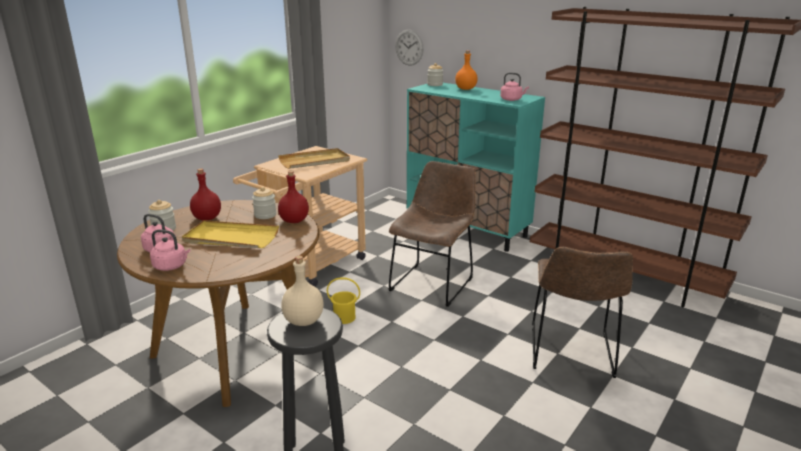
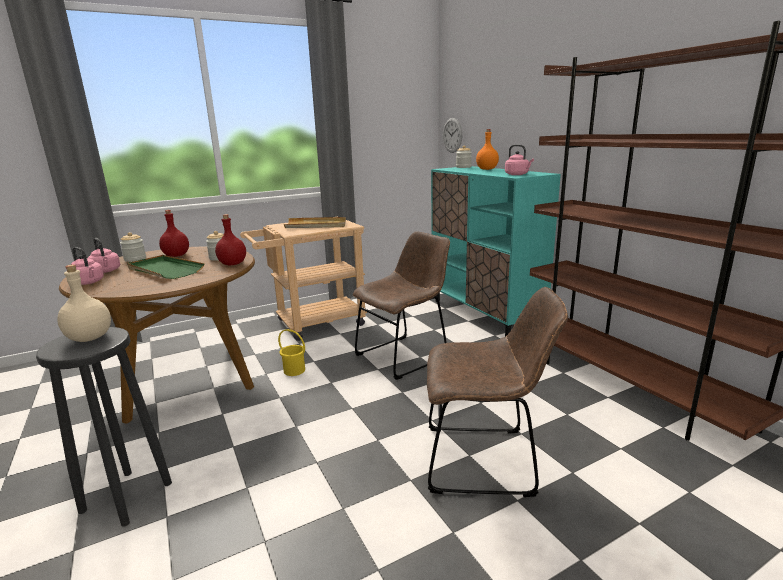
camera: 25 degrees right, 5 degrees down
yellow tray [182,220,279,248] -> green tray [127,255,205,279]
brown chair [532,247,633,378] -> brown chair turned 120 degrees counterclockwise [427,287,568,497]

